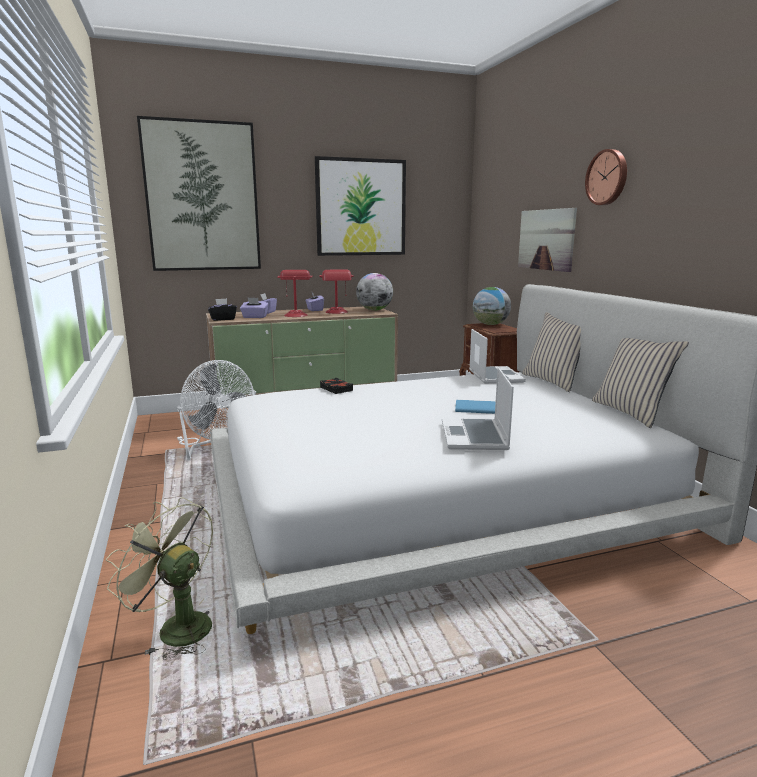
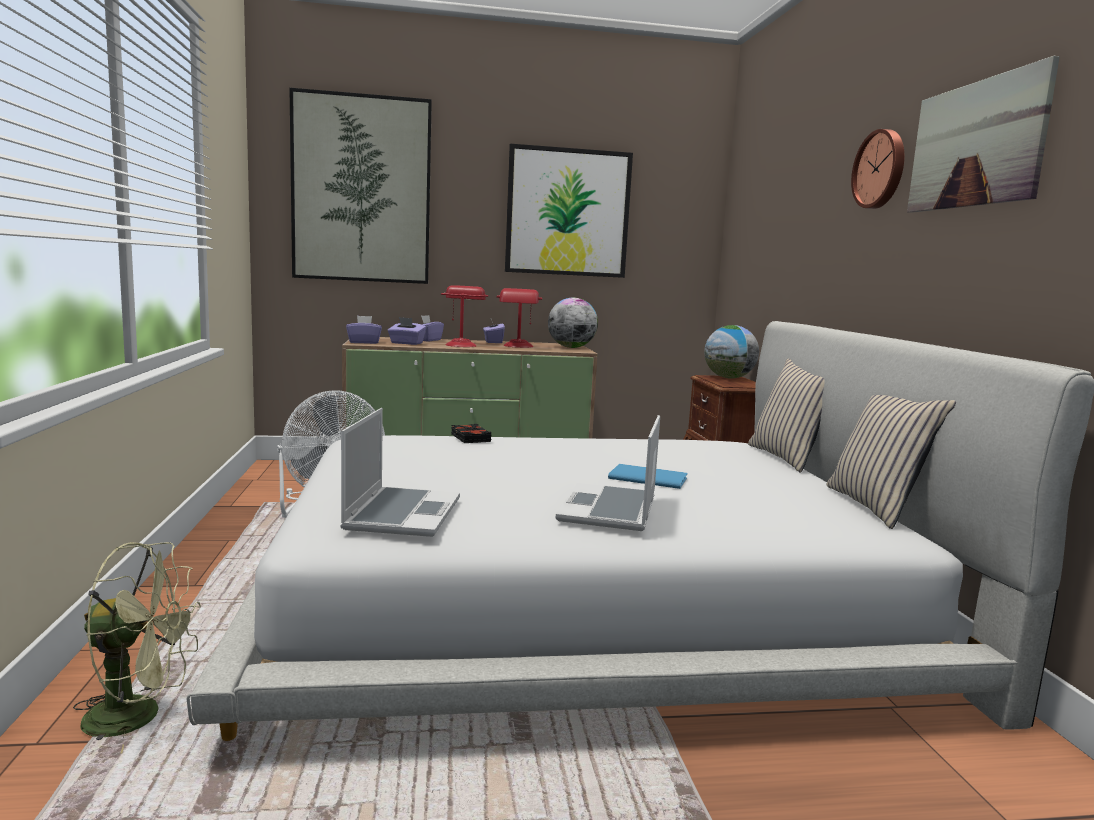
camera: 10 degrees right, 5 degrees down
green fan [106,497,213,660] -> green fan turned 135 degrees clockwise [73,542,201,754]
black tissue box [208,298,237,321] -> purple tissue box [346,316,382,344]
laptop [469,329,526,384] -> laptop moved to [340,408,460,537]
picture [518,208,577,272] -> picture moved to [907,56,1060,213]

